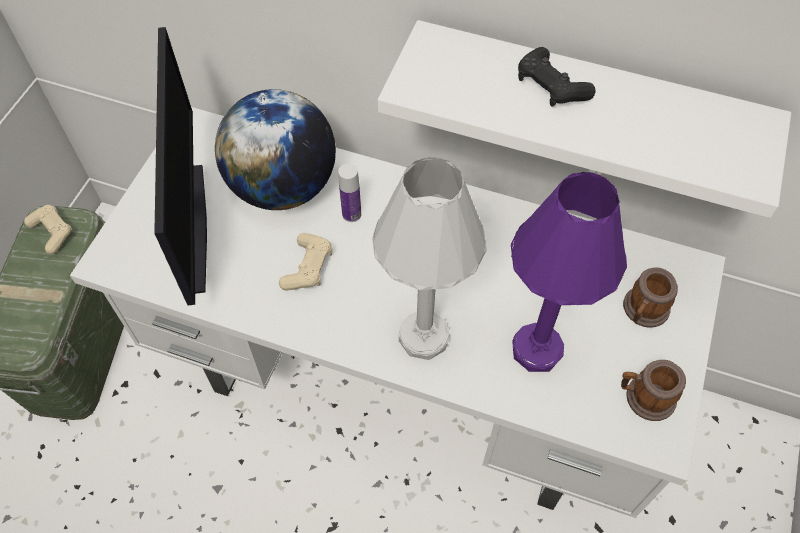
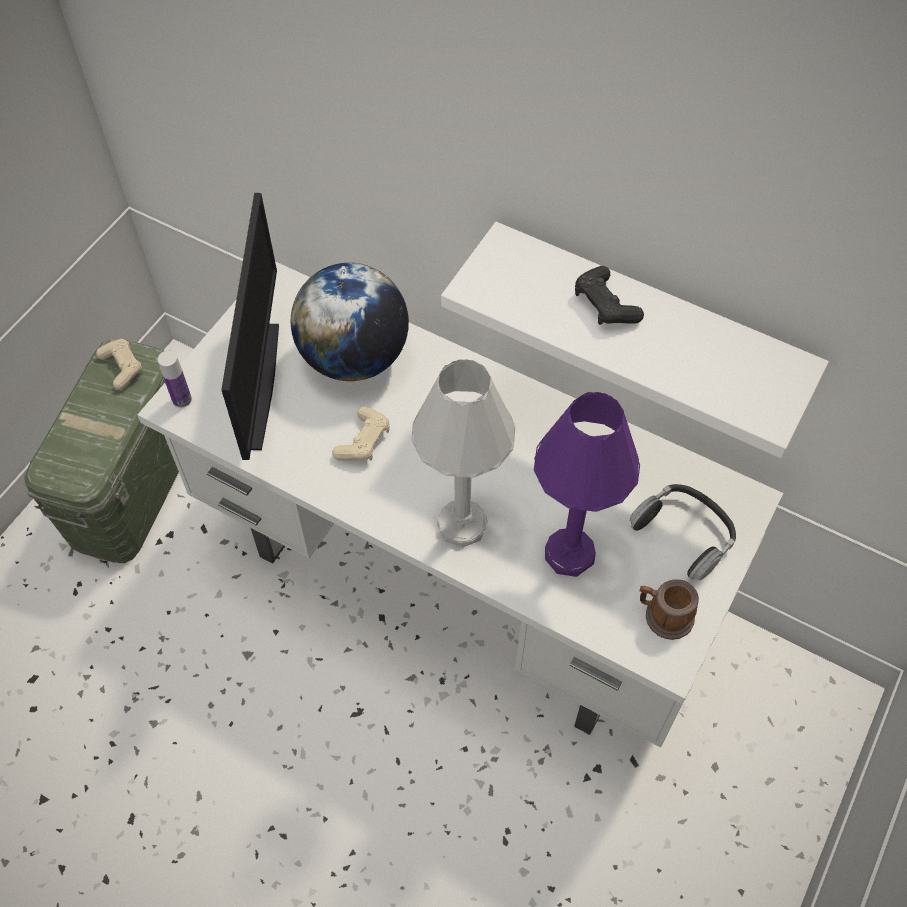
camera: 10 degrees right, 0 degrees up
bottle [338,163,361,222] -> bottle moved to [158,351,192,408]
mug [623,267,678,328] -> headphones [630,484,736,580]

